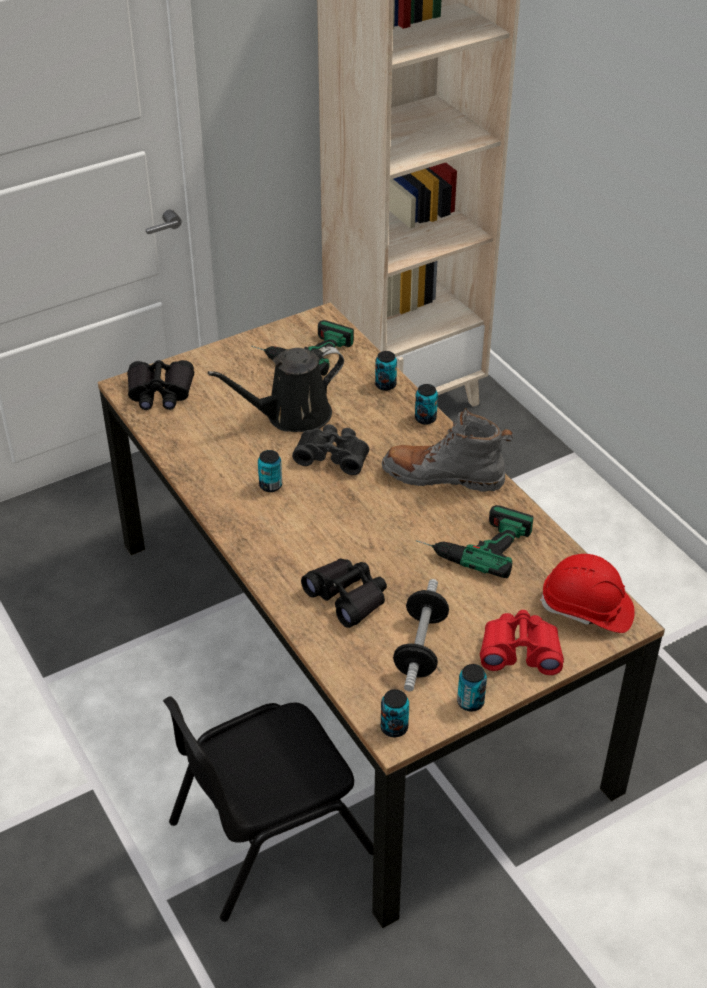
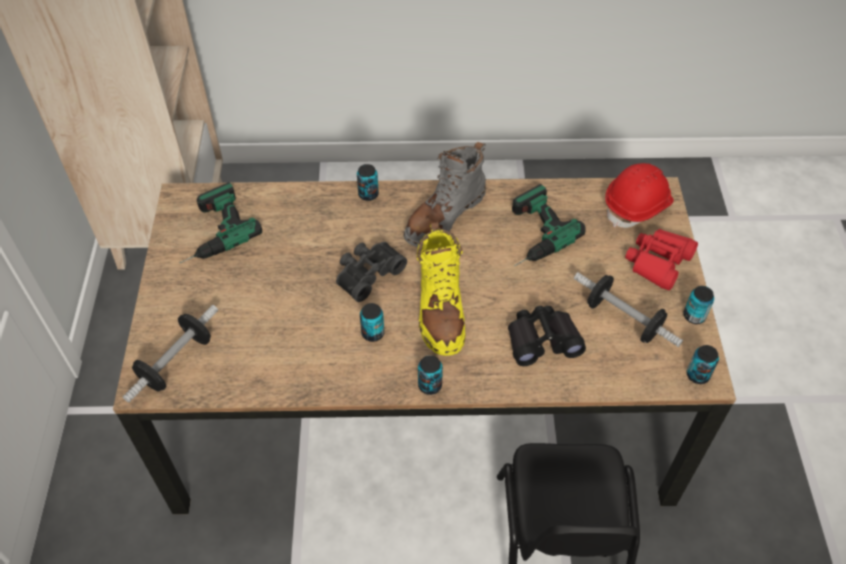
camera: 60 degrees left, 10 degrees up
black binoculars [127,360,194,410] -> dumbbell [123,305,218,403]
black watering can [208,347,344,432] -> none
can [375,351,397,391] -> can moved to [418,355,443,395]
none -> yellow boot [416,221,465,356]

